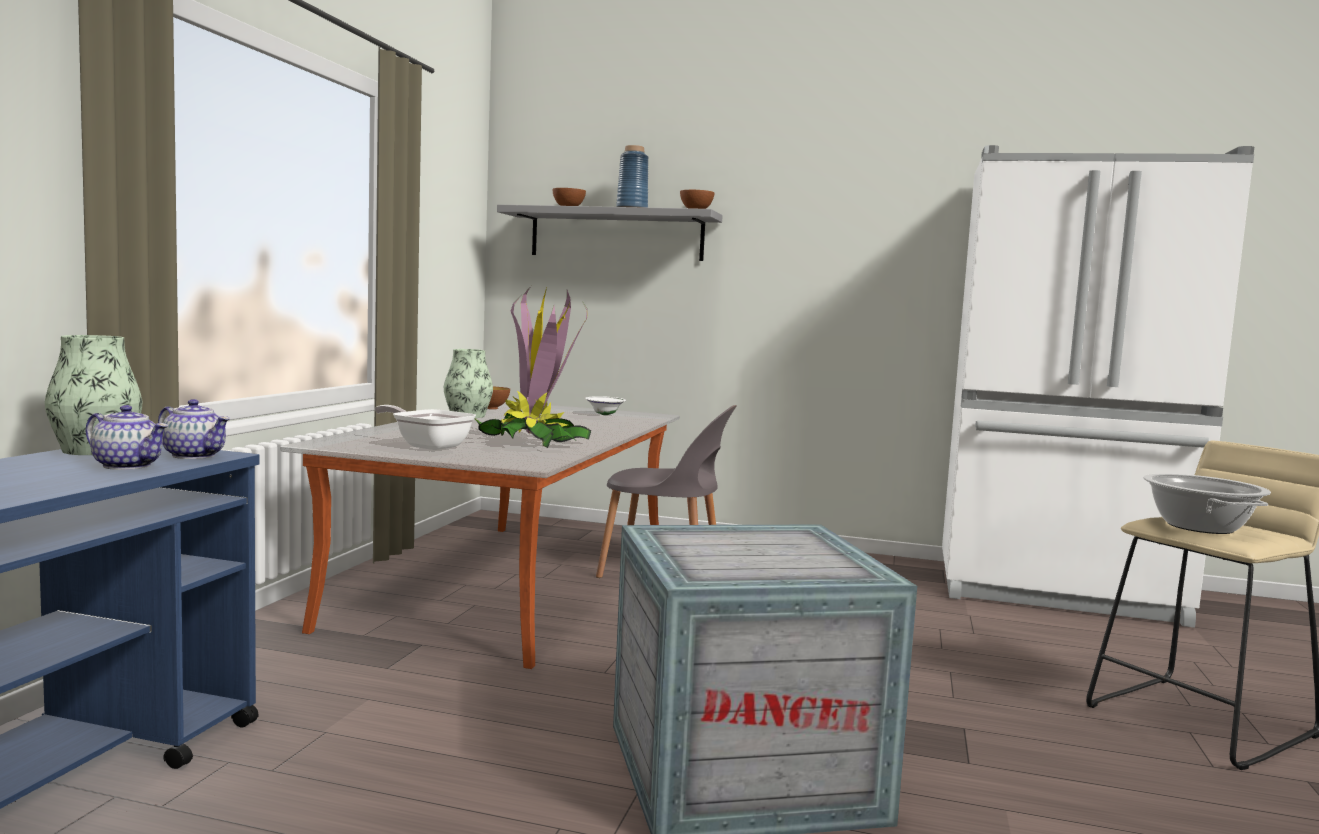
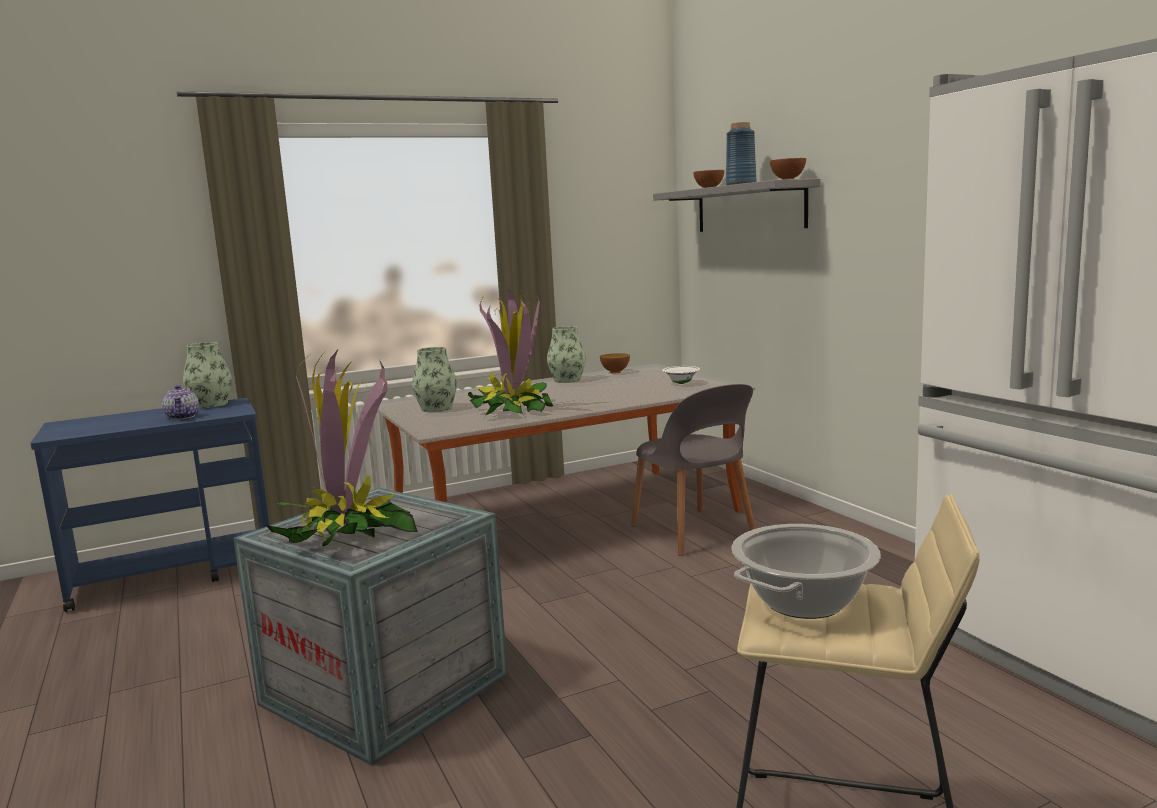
camera: 50 degrees right, 5 degrees up
teapot [158,399,230,459] -> none
frying pan [375,405,476,450] -> vase [412,347,457,412]
none -> potted plant [266,348,418,546]

